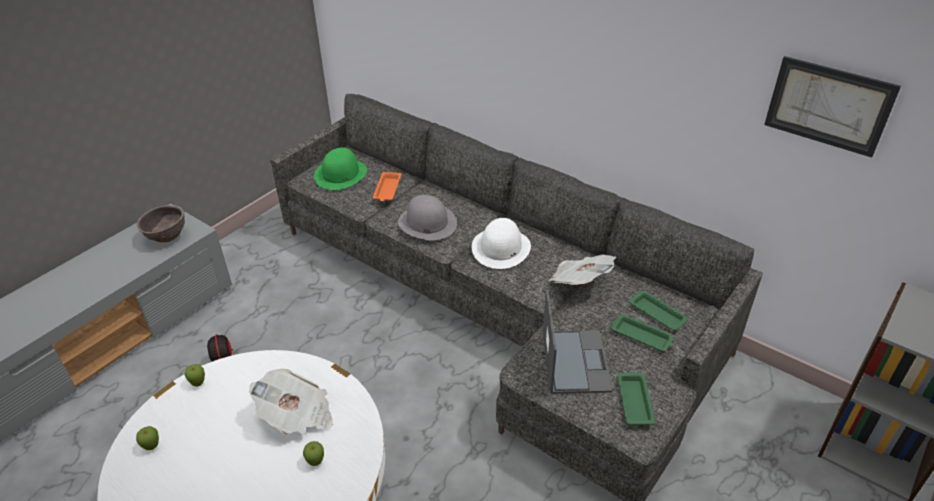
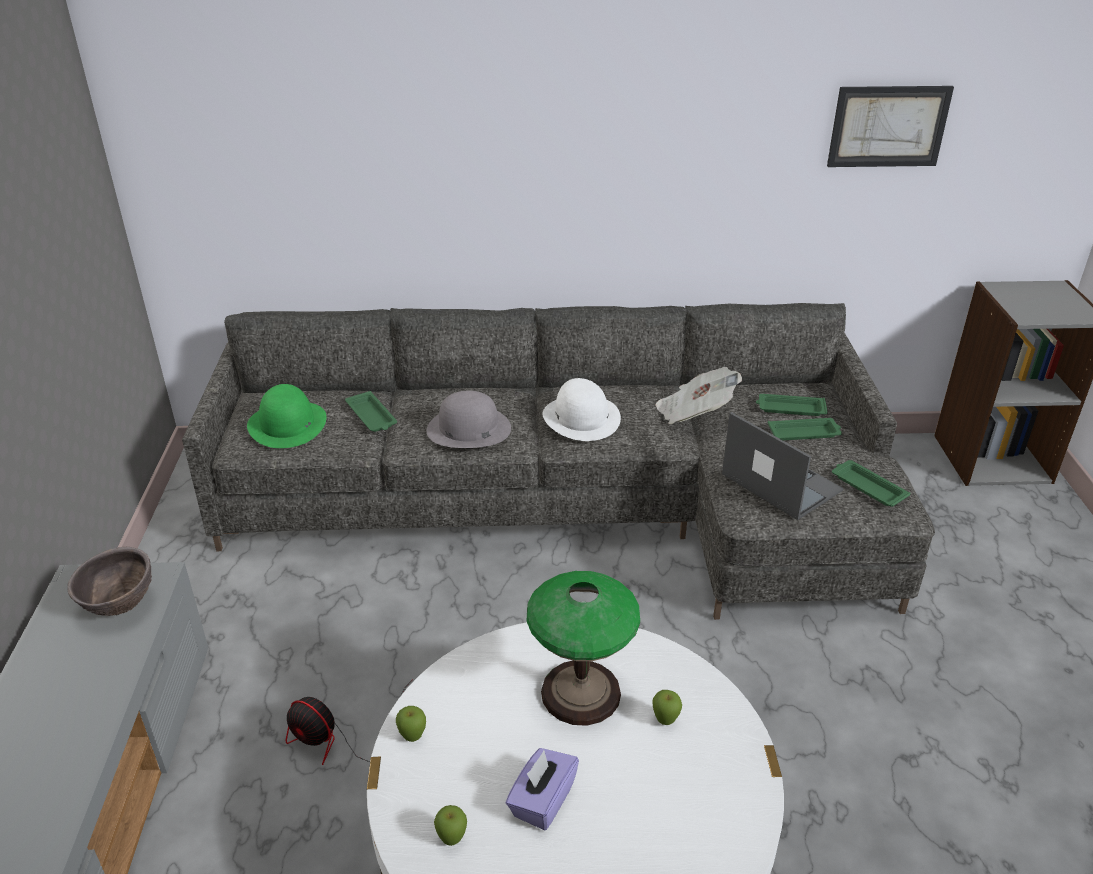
camera: 40 degrees left, 5 degrees down
newspaper [249,369,333,434] -> table lamp [527,571,640,726]
orange tray [373,172,401,202] -> green tray [345,391,397,432]
none -> purple tissue box [506,748,579,830]

